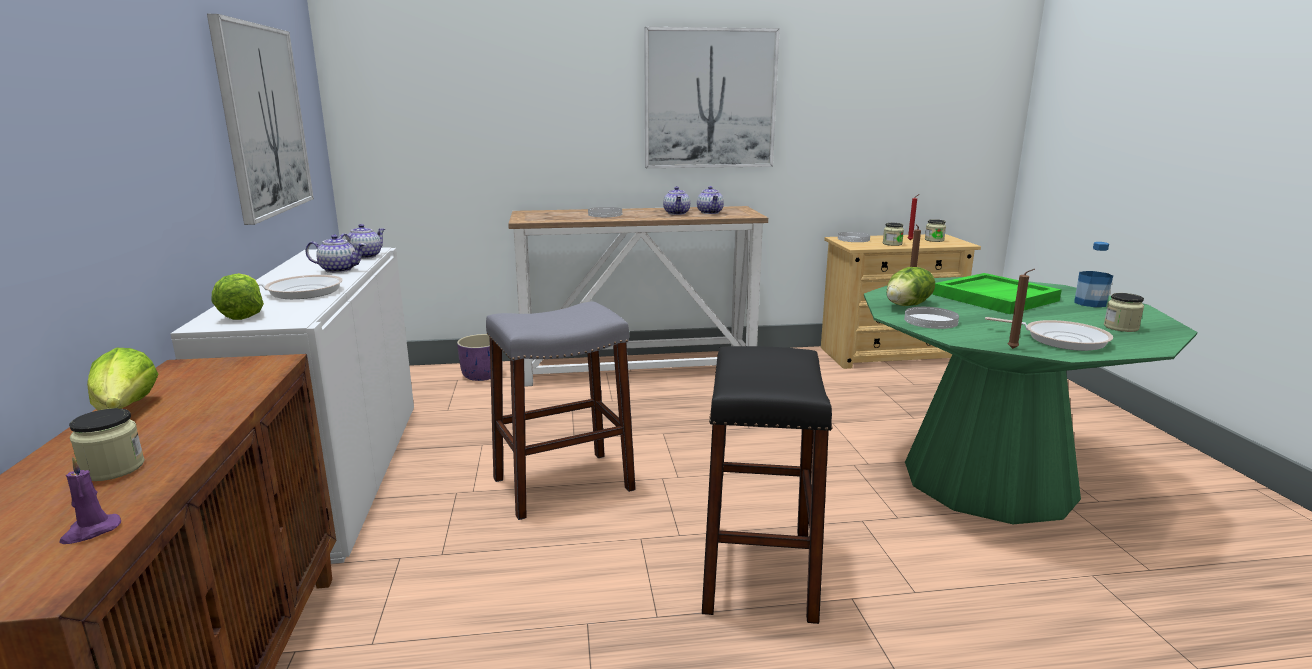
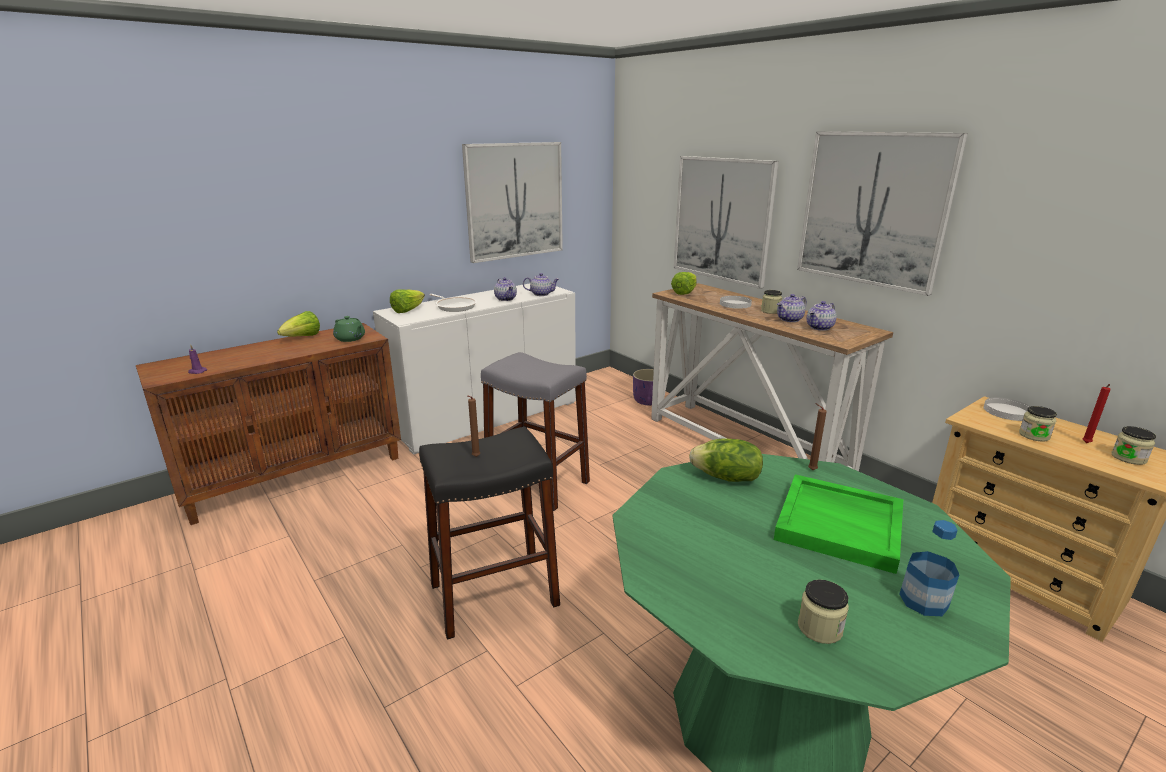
camera: 60 degrees right, 5 degrees up
jar [69,408,145,481] -> jar moved to [761,290,782,314]
white plate [904,307,959,329] -> none
frying pan [985,317,1113,351] -> none
brown candle [1008,269,1035,349] -> brown candle moved to [468,396,480,457]
none -> green teapot [333,316,365,342]
none -> lettuce [671,272,697,295]
none -> picture [674,156,779,289]

